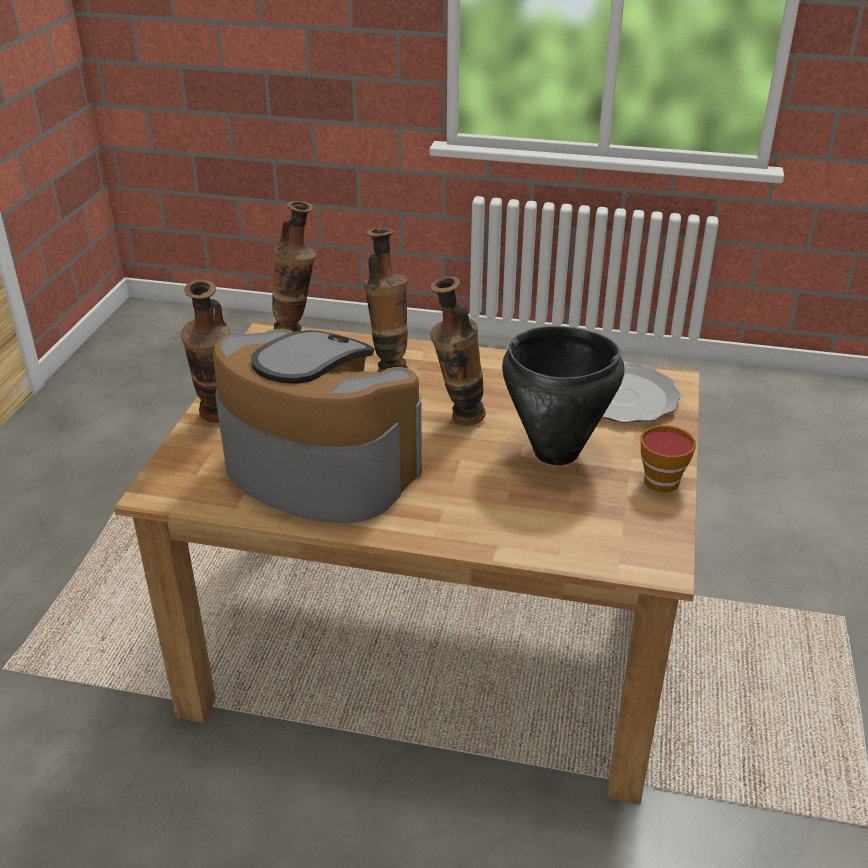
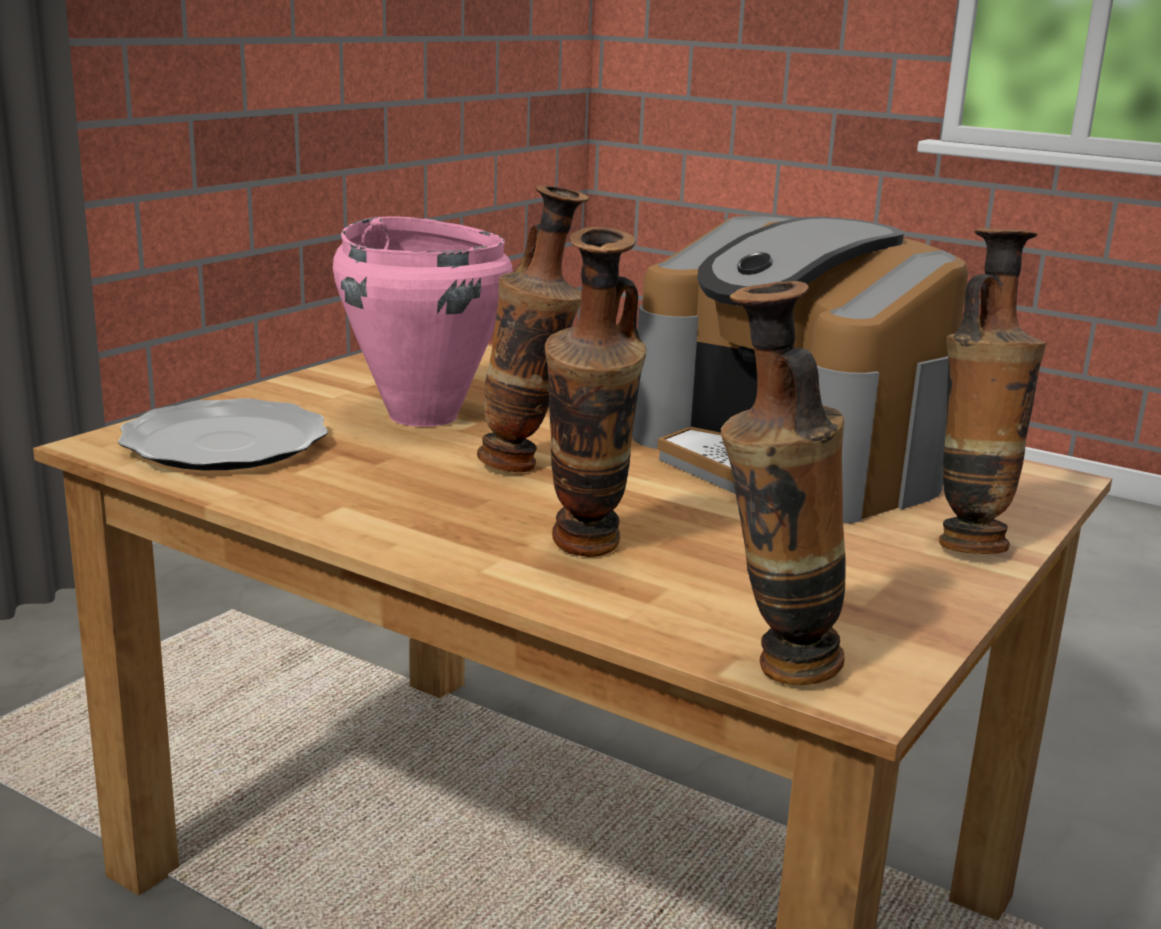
camera: 160 degrees left, 15 degrees down
black cooking pot [502,326,625,465] -> pink cooking pot [333,217,513,427]
cup [641,425,696,493] -> none

